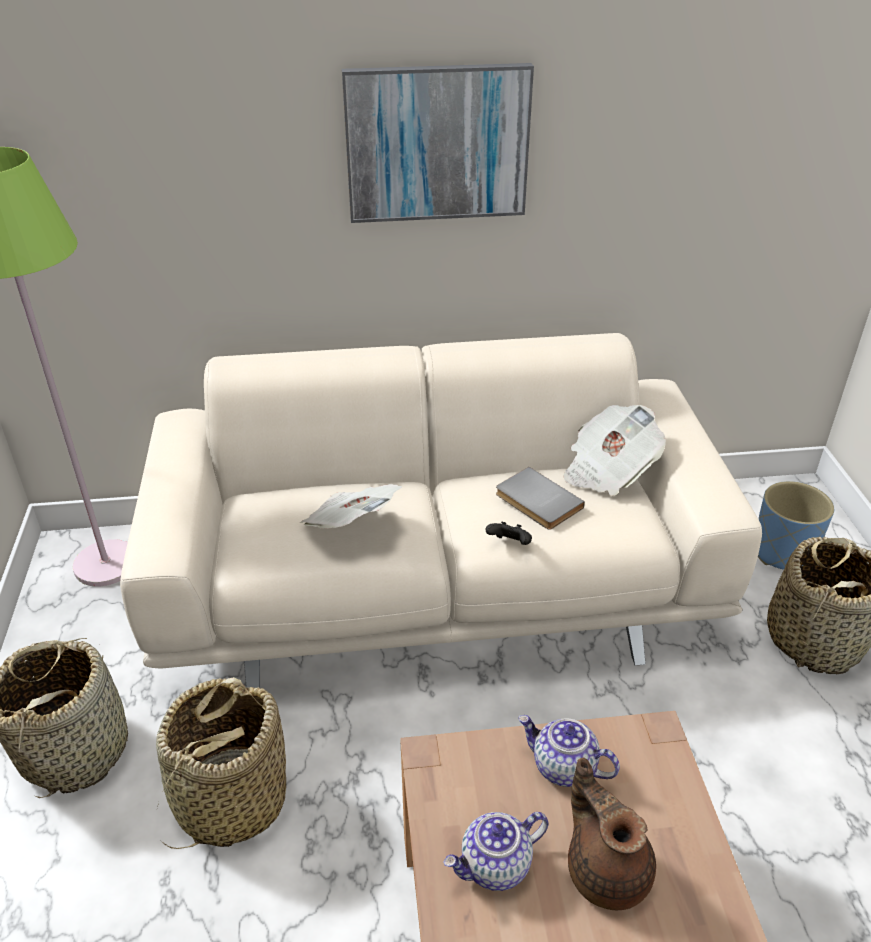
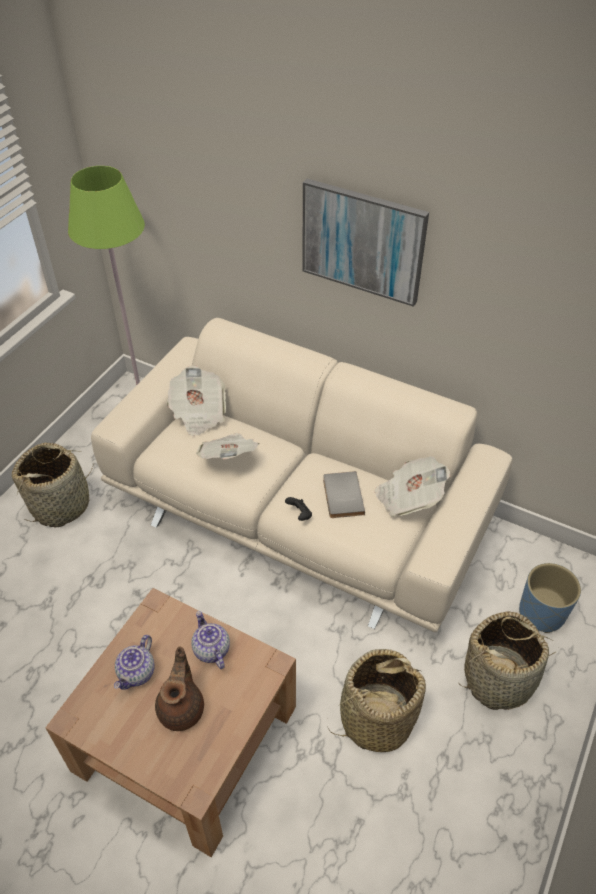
camera: 35 degrees right, 10 degrees up
basket [156,677,286,849] -> basket moved to [327,649,426,752]
teapot [444,812,549,891] -> teapot turned 75 degrees counterclockwise [114,635,155,690]
none -> newspaper [166,366,226,436]

